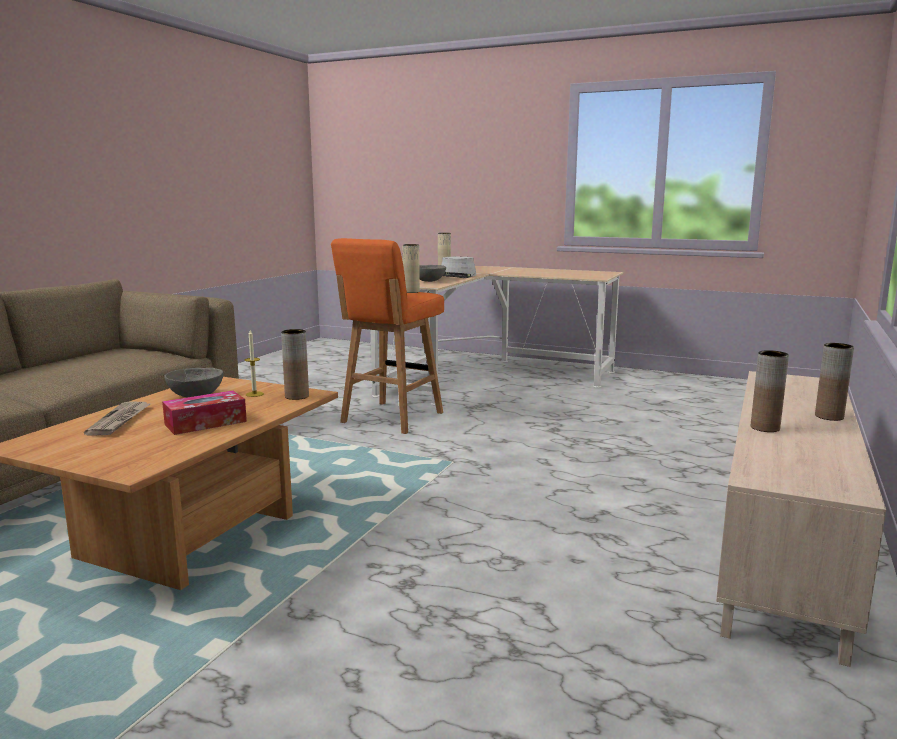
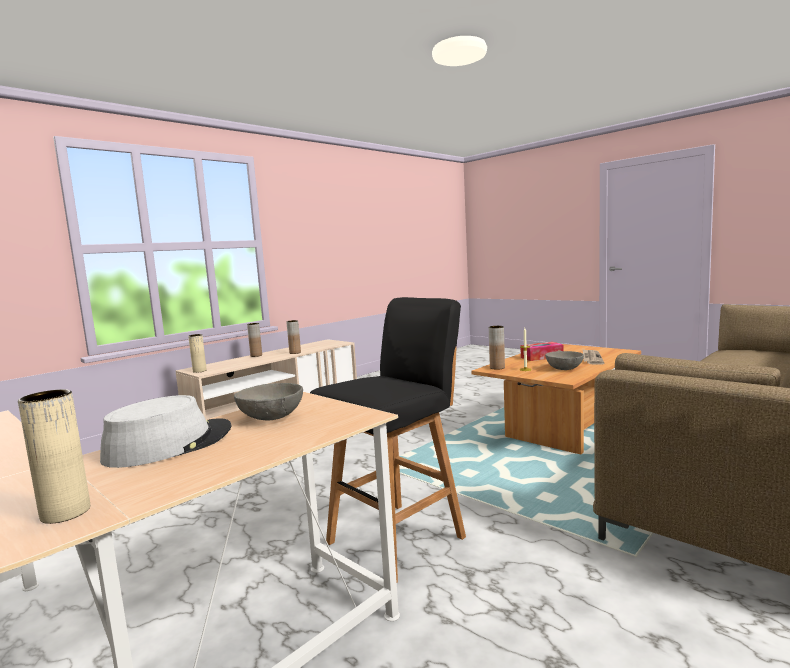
camera: 160 degrees left, 5 degrees down
orange stool [331,238,444,434] -> black stool [310,297,466,582]
beige vase [402,244,420,293] -> beige vase moved to [188,334,207,373]

